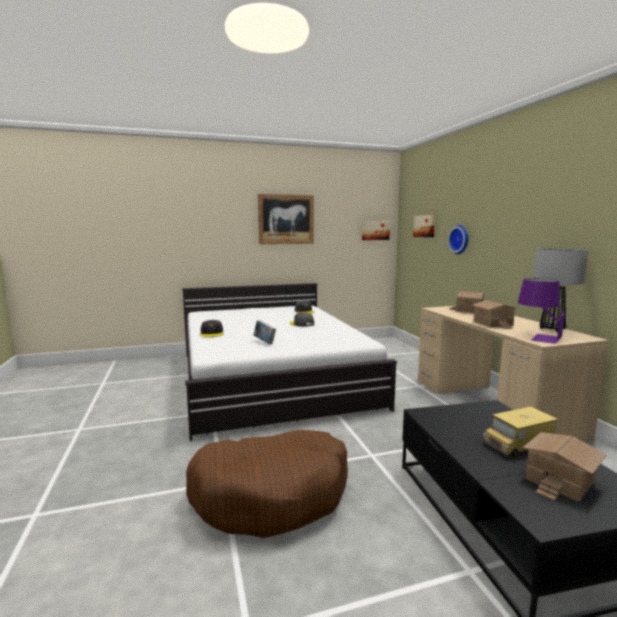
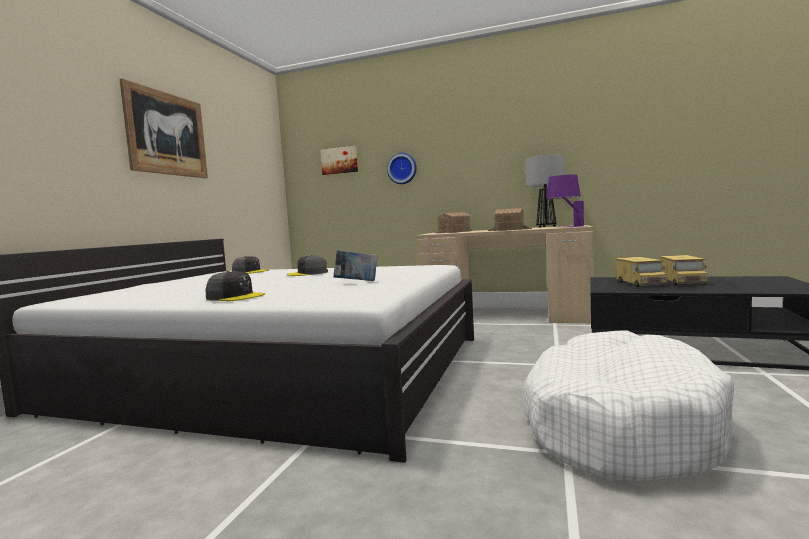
camera: 55 degrees left, 5 degrees down
brown dog bed [186,430,348,538] -> white dog bed [522,330,734,482]
picture [362,220,390,240] -> none
toy house [522,432,607,502] -> none
none -> toy truck [615,257,668,287]

